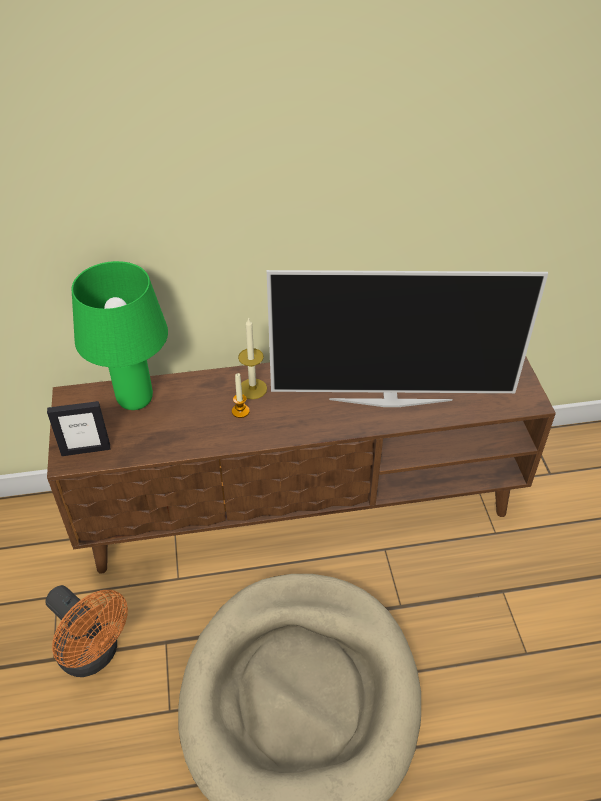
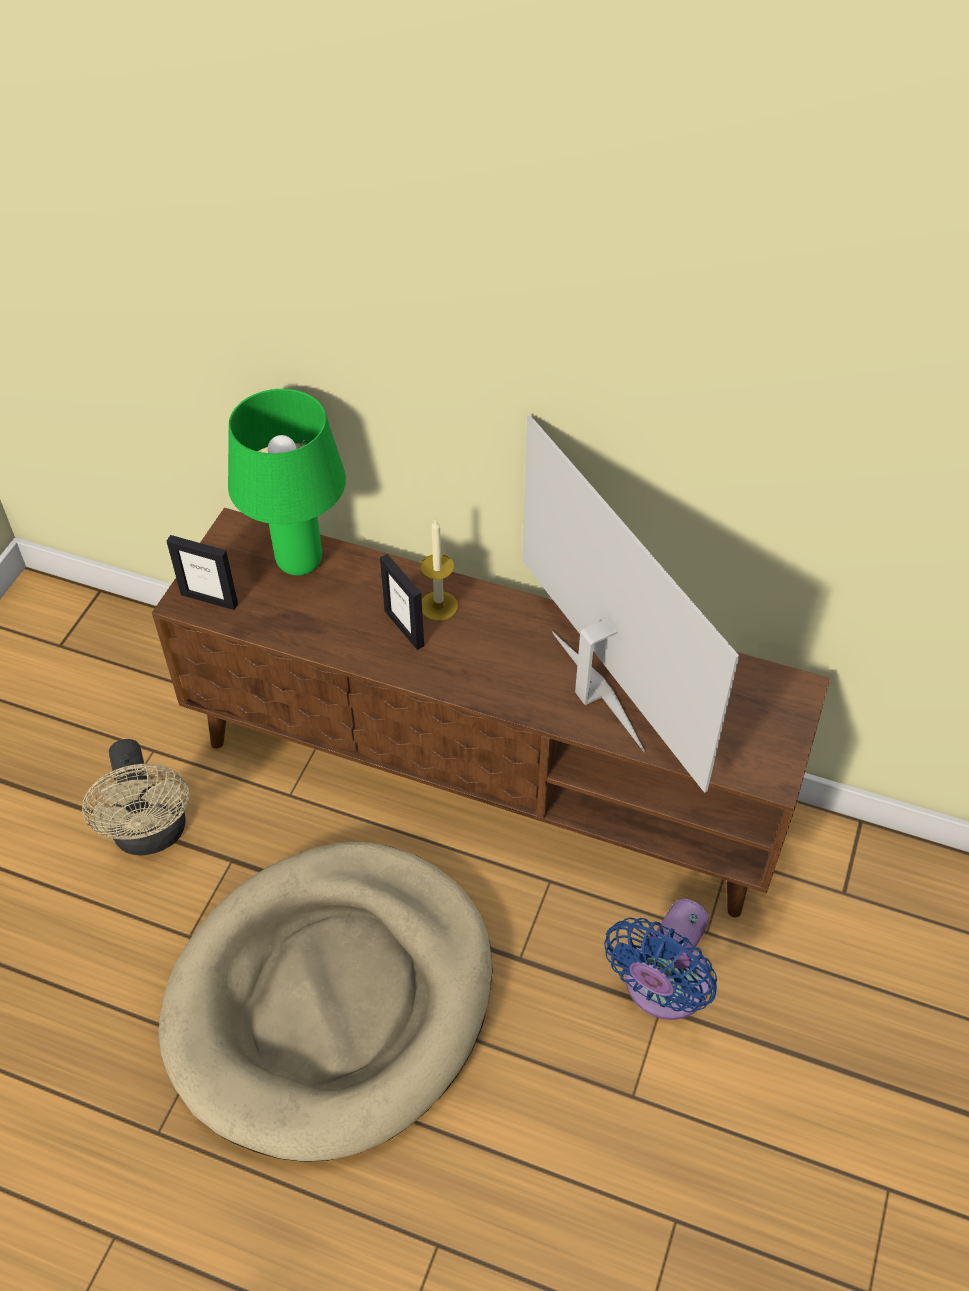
camera: 30 degrees right, 5 degrees up
orange fan [45,585,128,677] -> beige fan [82,739,189,856]
candle [232,373,250,418] -> picture frame [380,554,424,650]
television [267,270,548,407] -> television turned 150 degrees counterclockwise [522,415,739,793]
none -> blue fan [604,899,717,1020]

